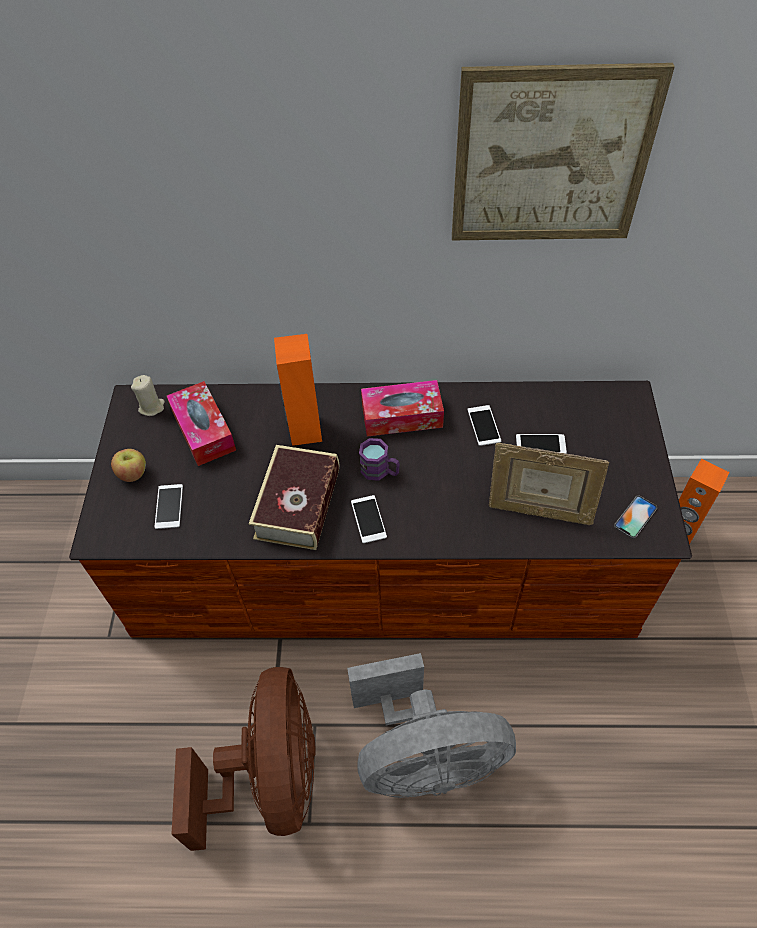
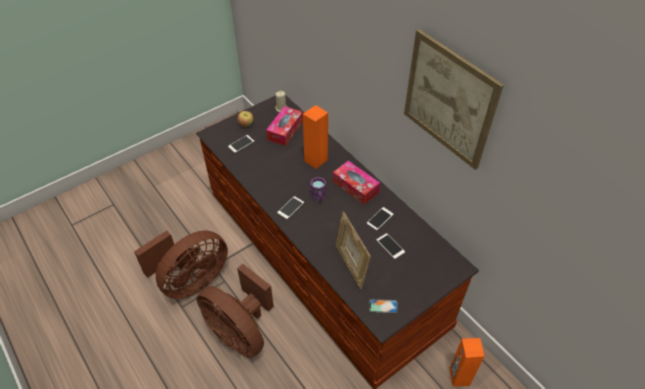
camera: 50 degrees right, 5 degrees down
book [249,445,339,550] -> none
grey fan [347,653,516,798] -> brown fan [197,264,274,358]

